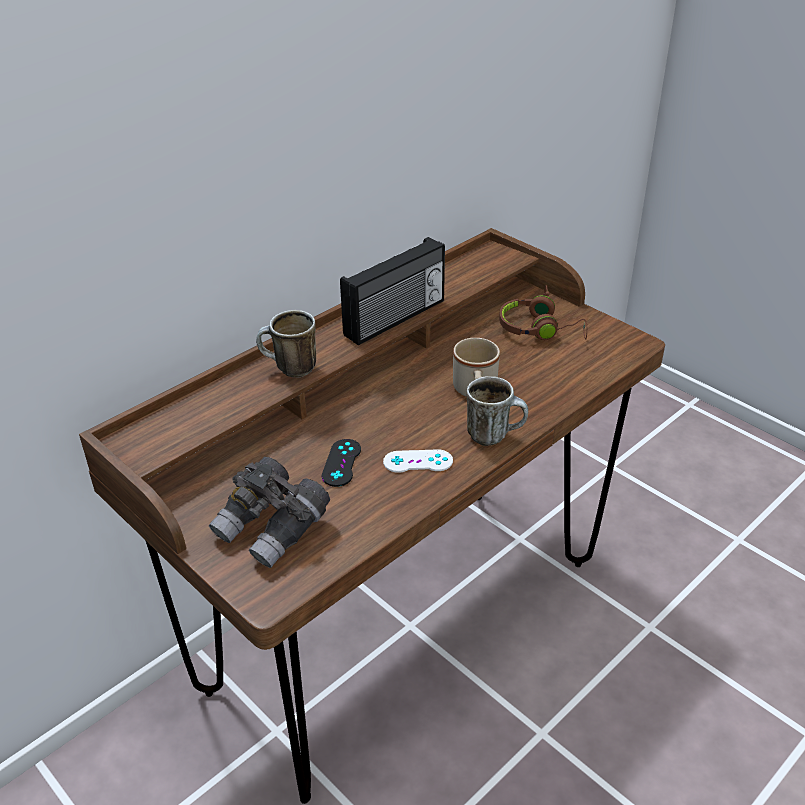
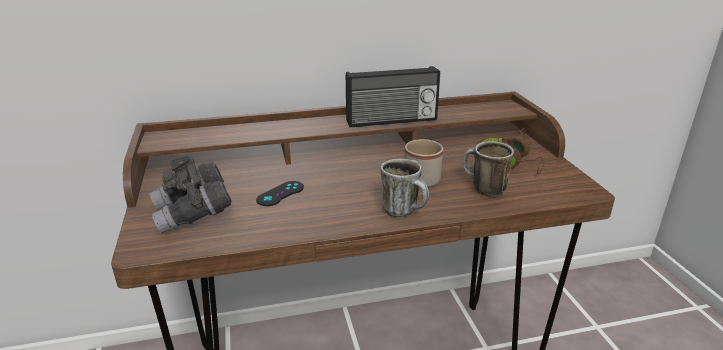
camera: 30 degrees right, 10 degrees down
mug [256,310,316,377] -> mug moved to [462,141,514,197]
white game controller [383,449,453,473] -> none

